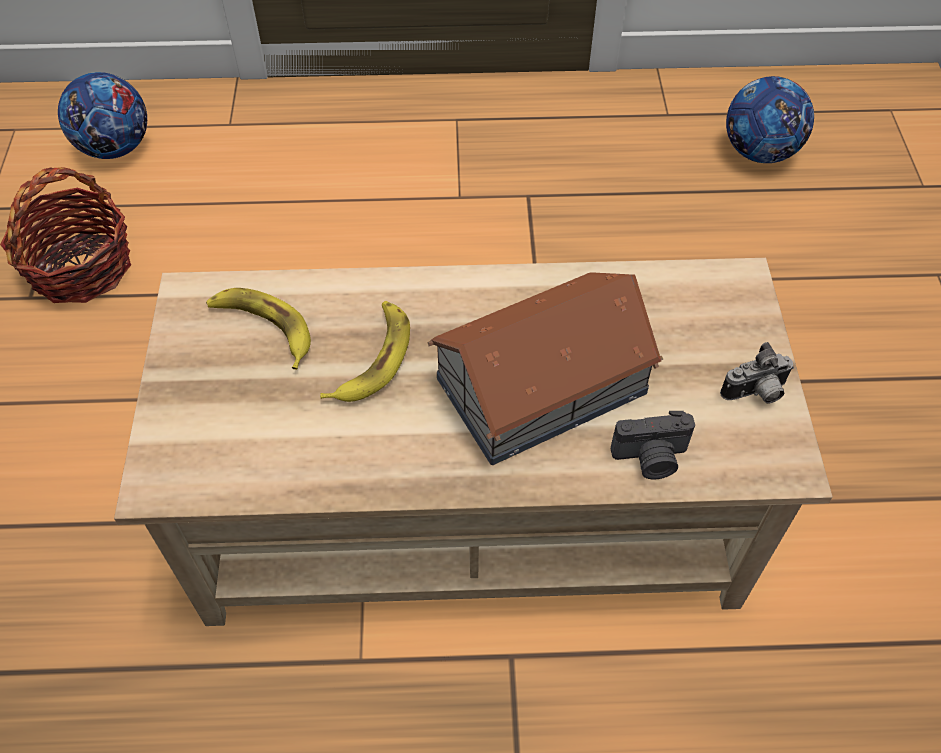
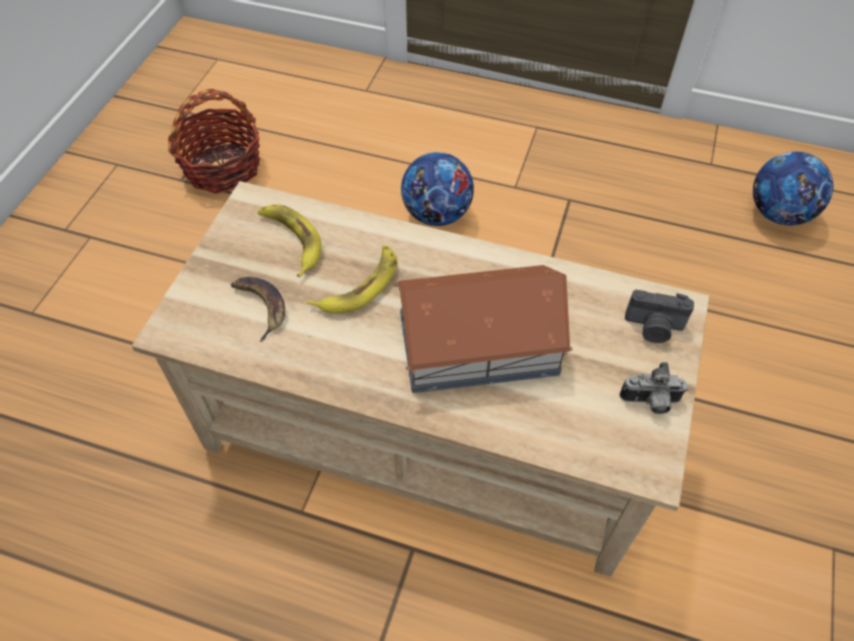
camera: 20 degrees right, 0 degrees up
football [58,72,147,159] -> football moved to [401,152,474,226]
camera [610,411,695,479] -> camera moved to [625,290,694,343]
none -> banana [231,277,285,342]

